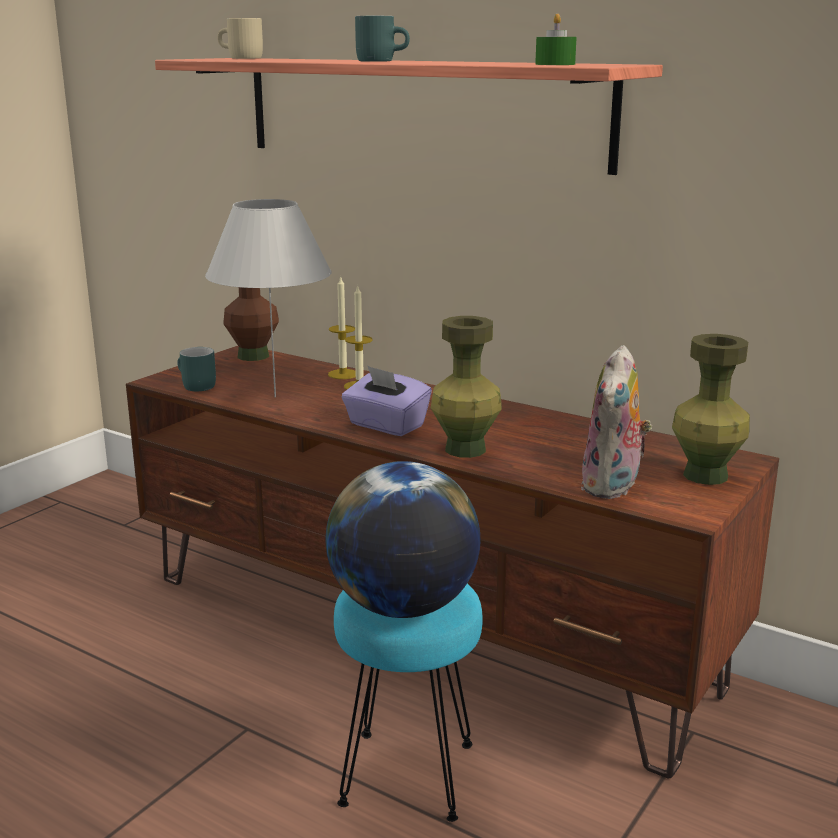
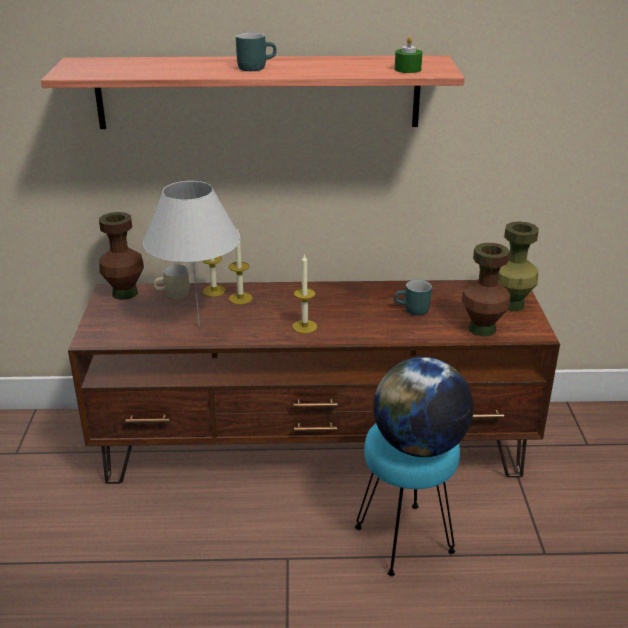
camera: 35 degrees left, 10 degrees up
turquoise mug [177,347,216,391] -> turquoise mug moved to [394,280,432,315]
beige mug [217,18,263,59] -> beige mug moved to [153,265,189,299]
purple tissue box [342,365,432,436] -> candle [292,254,317,333]
green vase [431,316,502,458] -> none
plush toy [581,345,652,499] -> brown vase [461,243,510,337]

